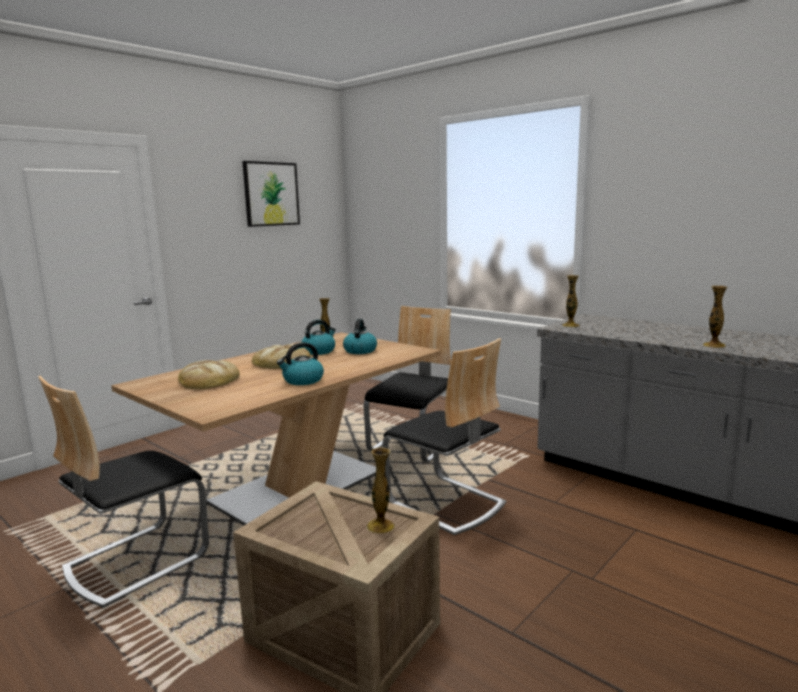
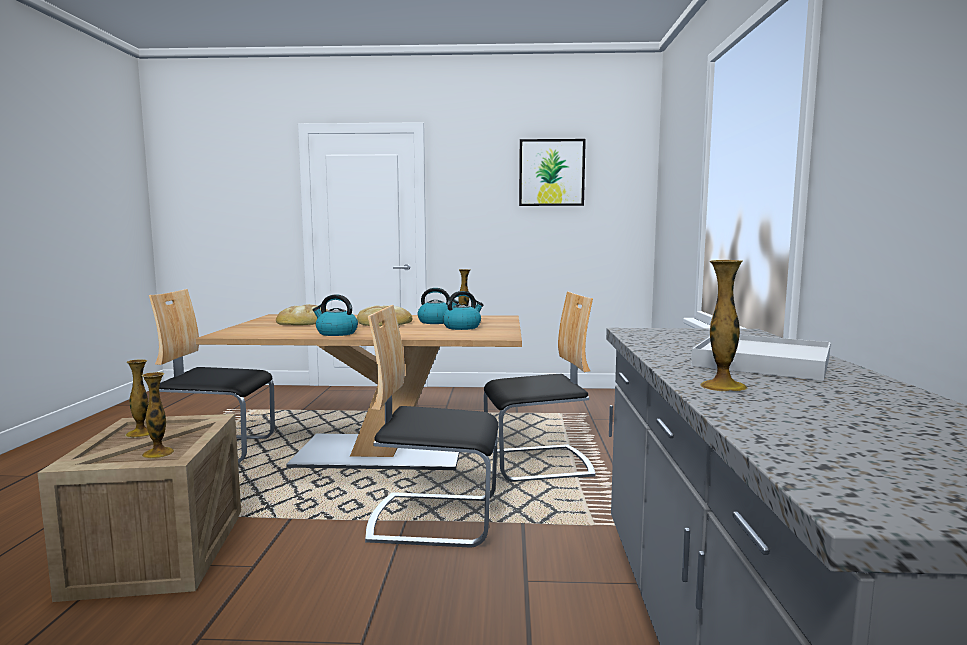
camera: 50 degrees right, 5 degrees down
chair [382,338,506,535] -> chair turned 90 degrees clockwise [365,305,498,548]
vase [562,275,580,327] -> vase moved to [125,359,149,438]
none -> white tray [691,335,831,381]

